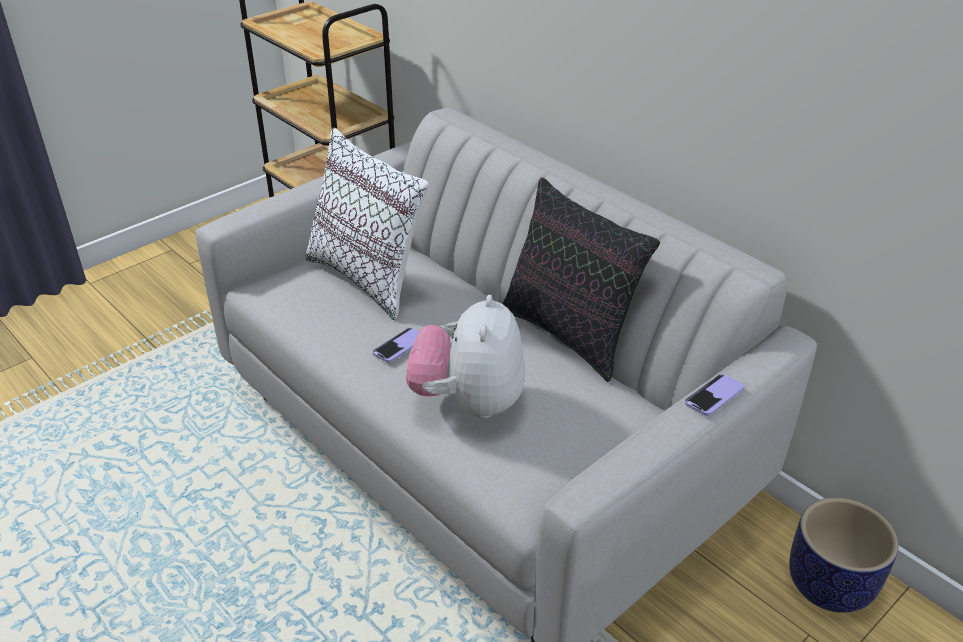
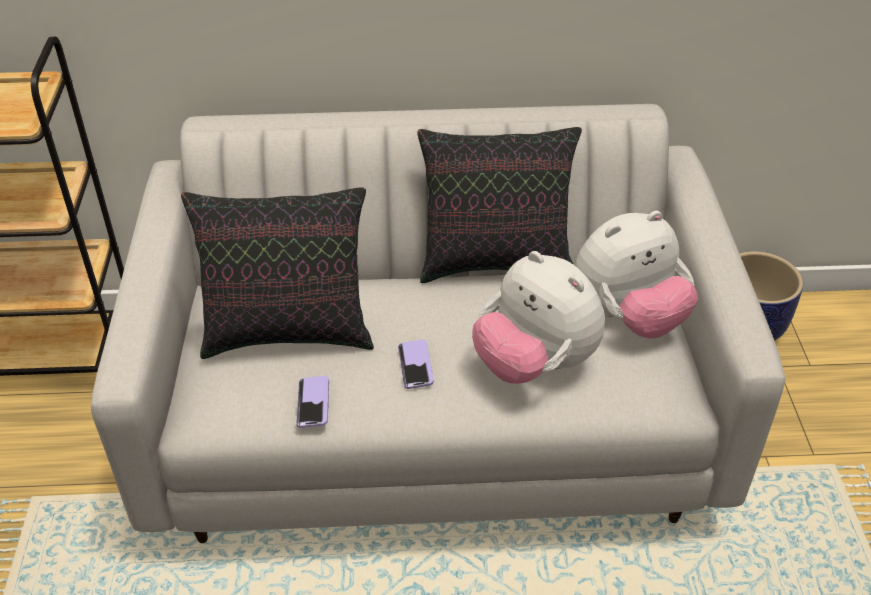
camera: 50 degrees left, 5 degrees up
white pillow [305,128,429,320] -> black pillow [181,188,374,359]
phone [685,374,744,416] -> phone moved to [296,376,329,428]
none -> plush toy [575,211,698,338]

